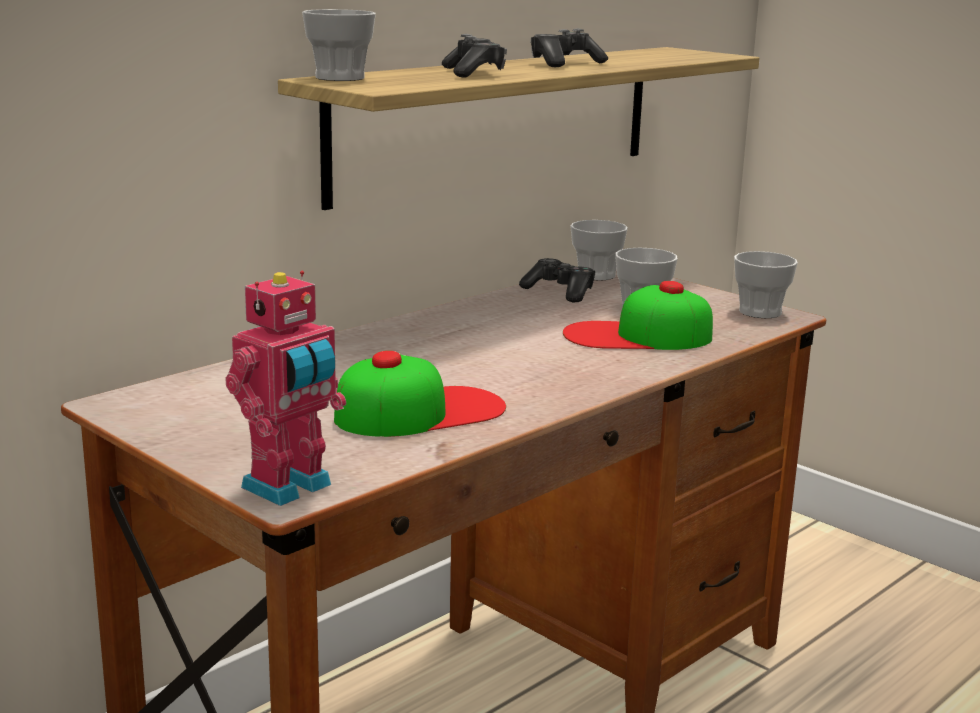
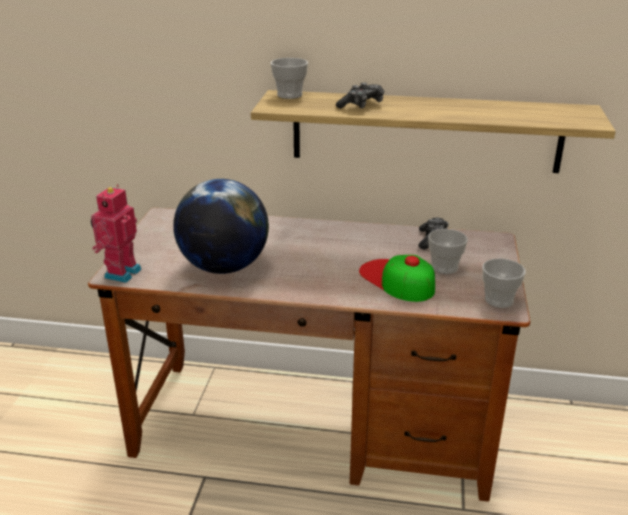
camera: 55 degrees right, 10 degrees up
toy robot [225,271,346,506] -> toy robot turned 105 degrees clockwise [91,184,142,283]
cap [334,350,506,437] -> globe [173,179,269,274]
game controller [530,28,608,67] -> none
cup [570,220,628,280] -> none

